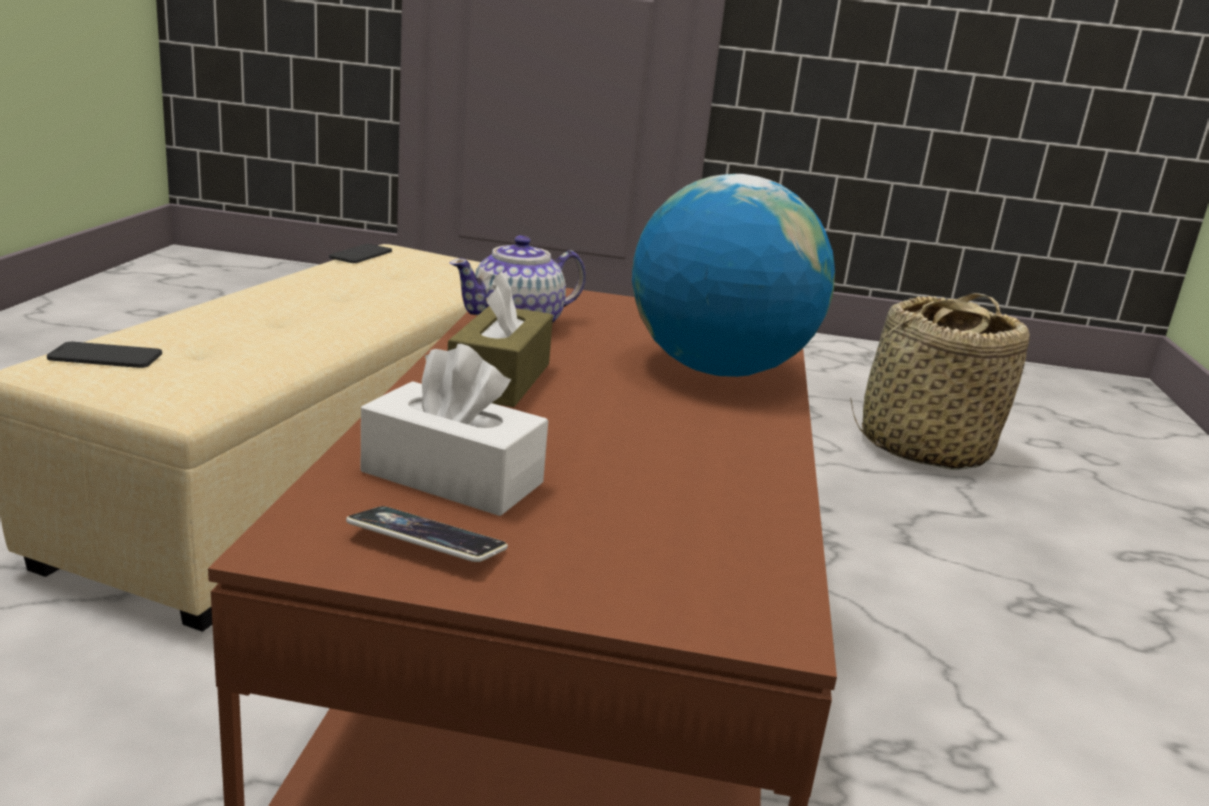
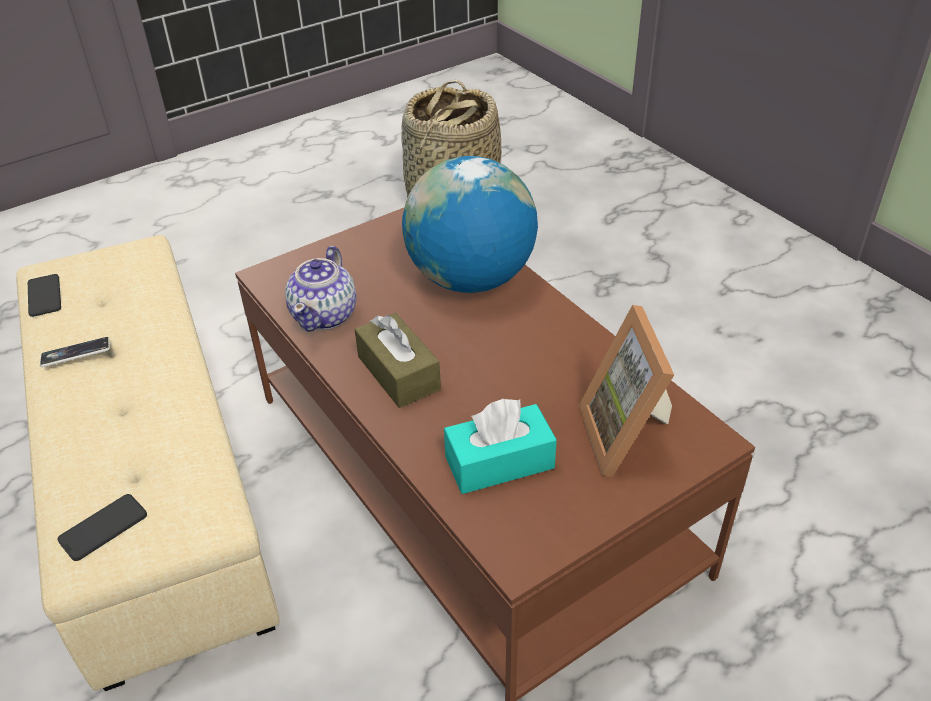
camera: 40 degrees left, 20 degrees up
phone [346,506,508,562] -> phone moved to [40,337,110,367]
white tissue box [361,344,548,516] -> turquoise tissue box [444,399,557,494]
none -> picture frame [578,305,674,477]

